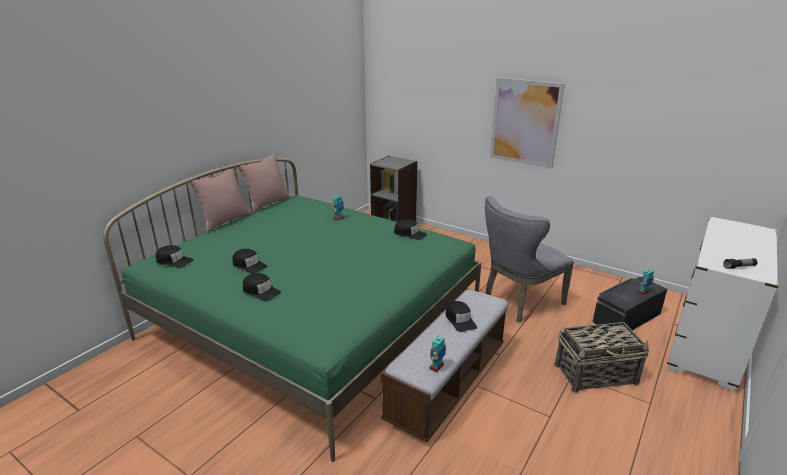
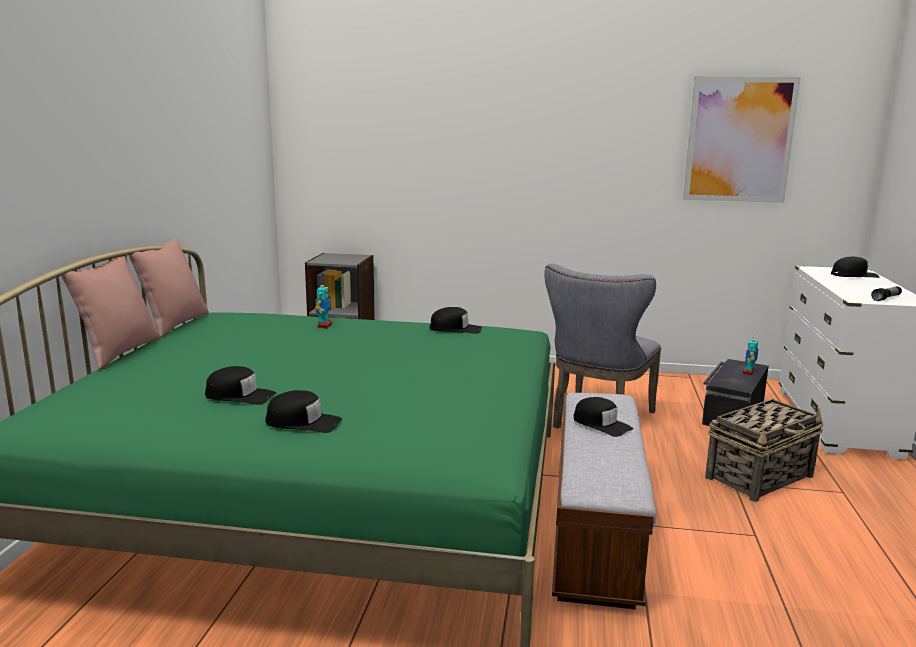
camera: 25 degrees left, 10 degrees down
black cap [156,245,194,268] -> black cap moved to [831,257,880,278]
toy robot [429,336,446,372] -> none
picture [490,78,565,169] -> picture moved to [683,76,801,203]

